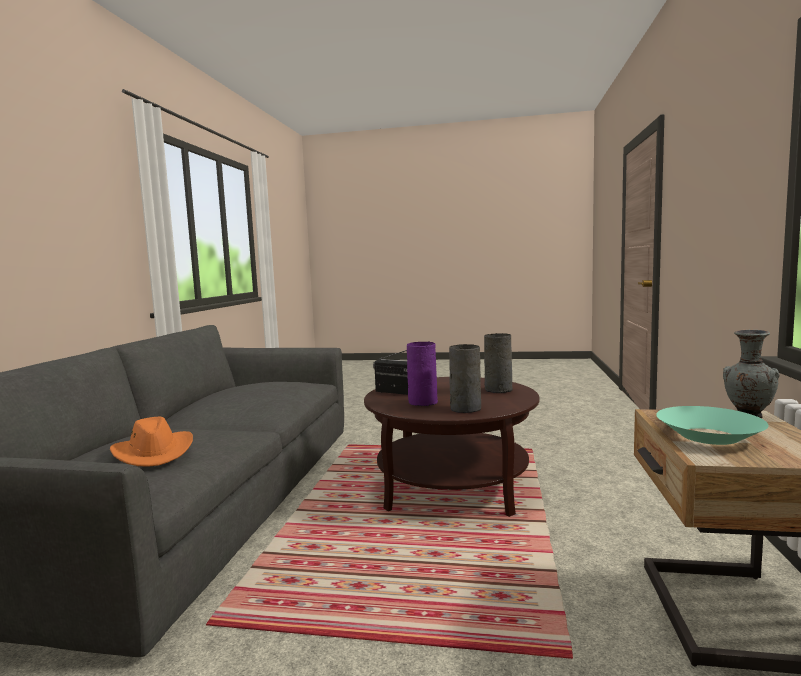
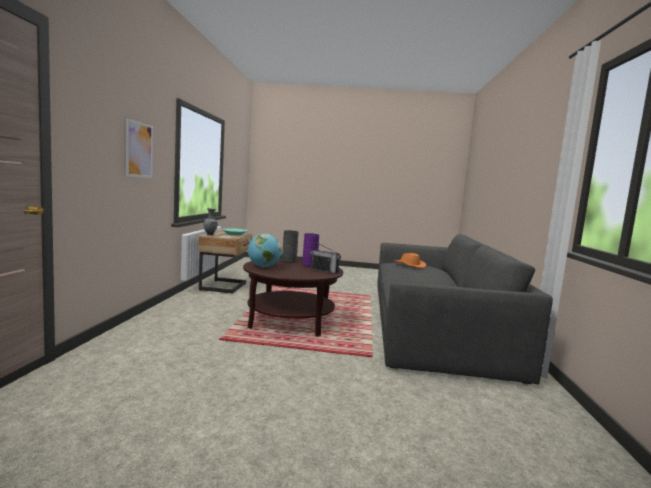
camera: 175 degrees right, 0 degrees up
grey vase [484,333,512,393] -> globe [248,234,282,267]
none -> picture [126,118,153,178]

